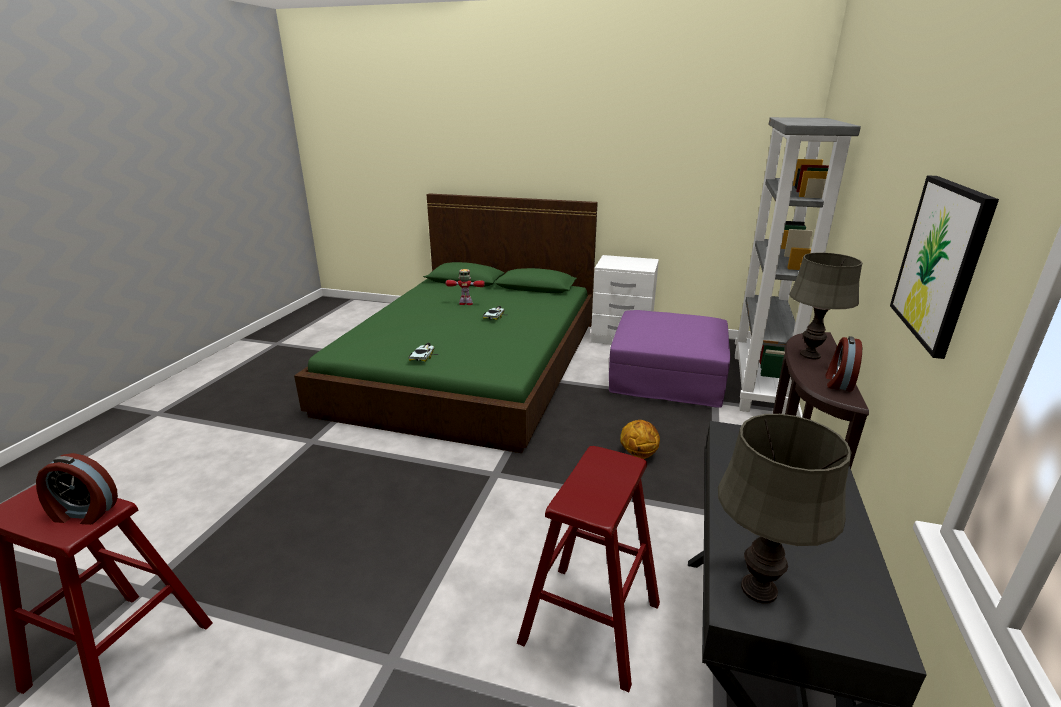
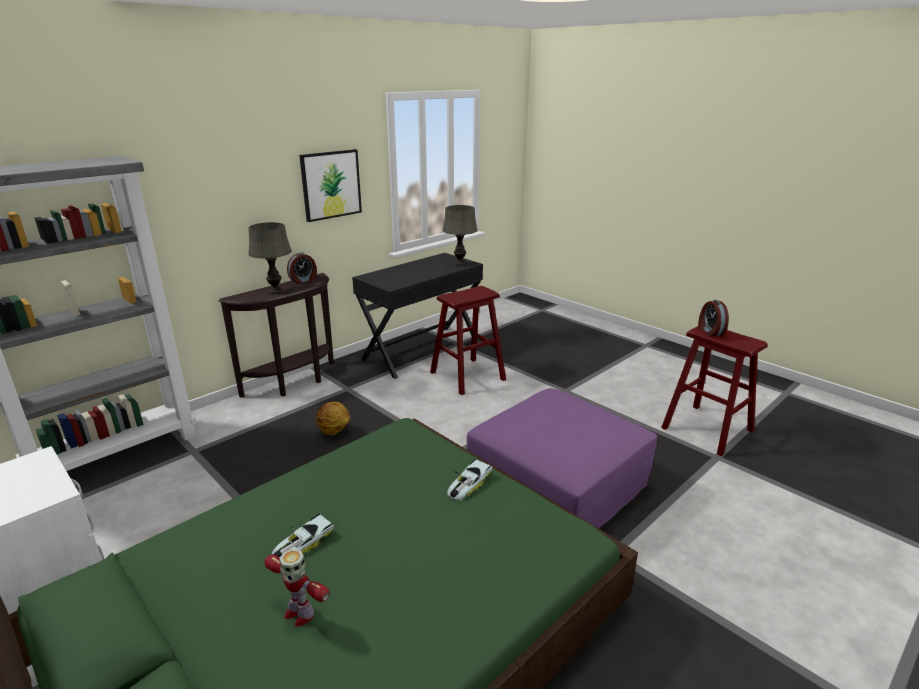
camera: 150 degrees left, 0 degrees up
alarm clock [36,453,118,525] -> alarm clock turned 135 degrees counterclockwise [698,300,729,337]
purple ottoman [609,310,730,408] -> purple ottoman moved to [467,388,657,528]

